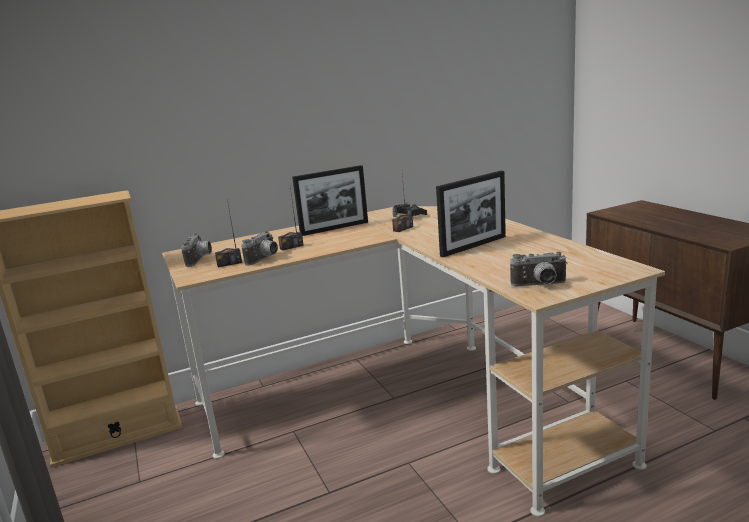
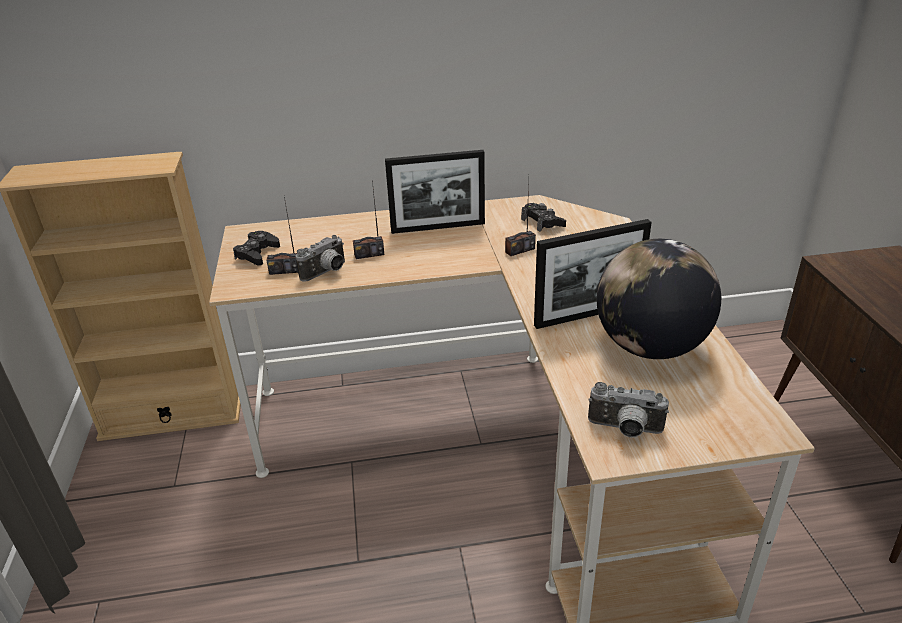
camera: 15 degrees right, 15 degrees up
camera [181,233,212,267] -> black game controller [233,231,280,266]
none -> globe [597,239,721,359]

